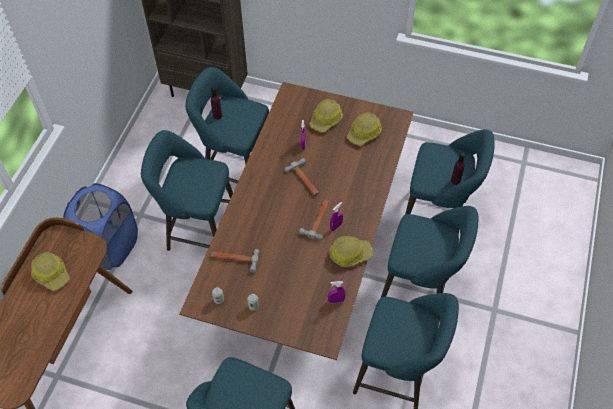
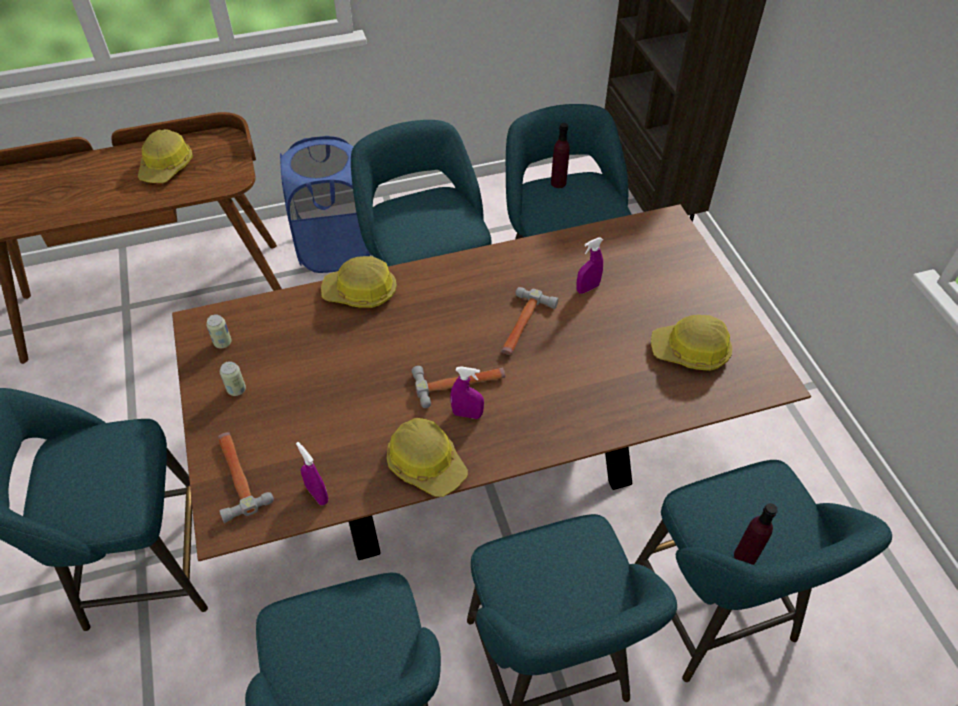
camera: 55 degrees right, 5 degrees down
hammer [211,249,259,273] -> hammer moved to [218,432,274,523]
hard hat [309,99,343,132] -> hard hat moved to [321,256,397,308]

